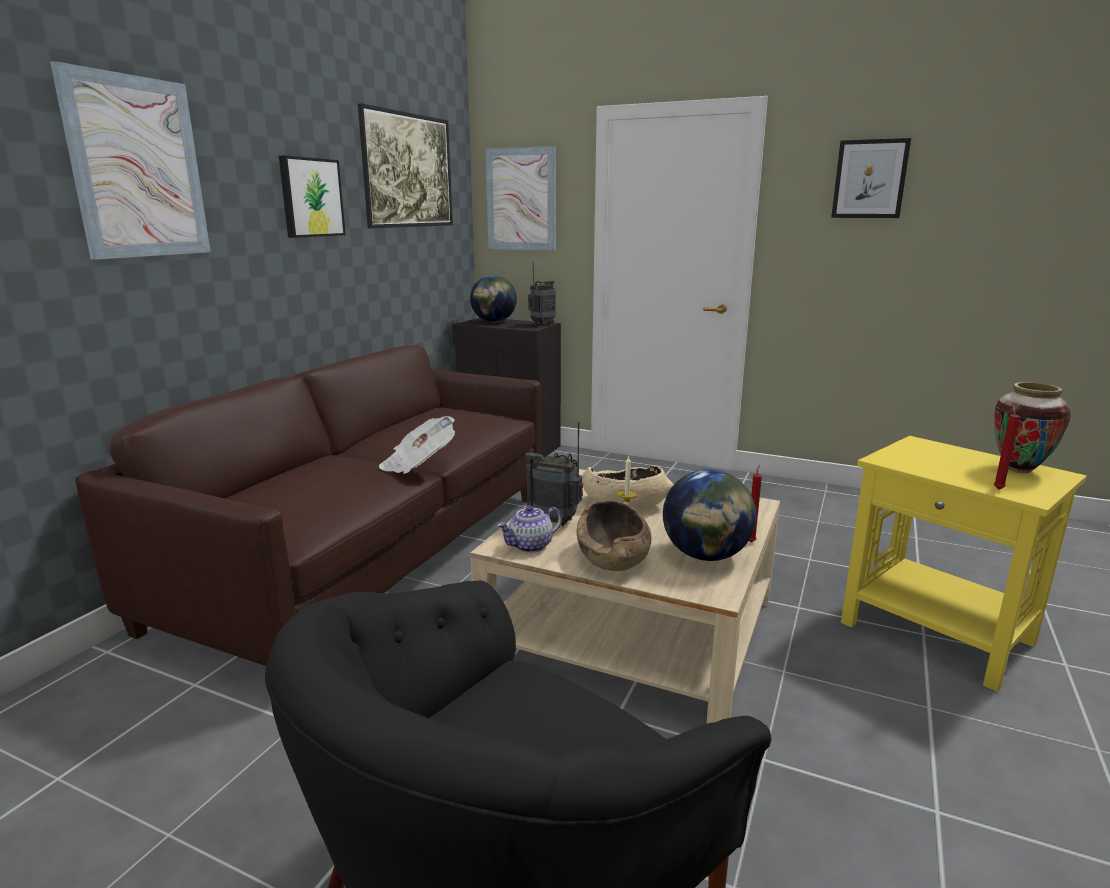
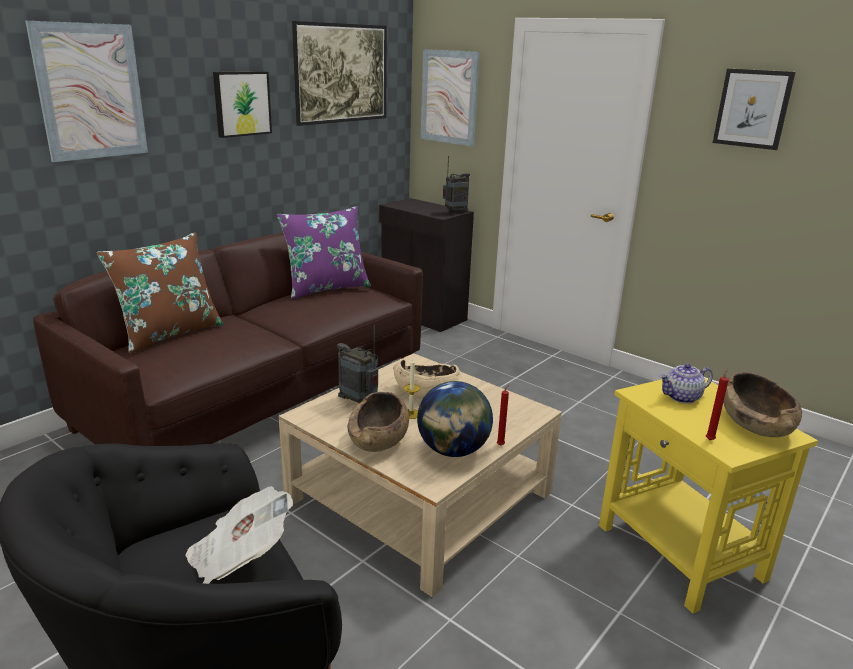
camera: 15 degrees right, 5 degrees up
newspaper [379,416,455,474] -> newspaper moved to [185,486,293,584]
globe [470,275,517,322] -> none
teapot [497,505,562,553] -> teapot moved to [659,363,713,404]
vase [994,382,1071,473] -> brown bowl [723,372,802,437]
none -> brown pillow [97,232,223,354]
none -> purple pillow [277,206,371,299]

